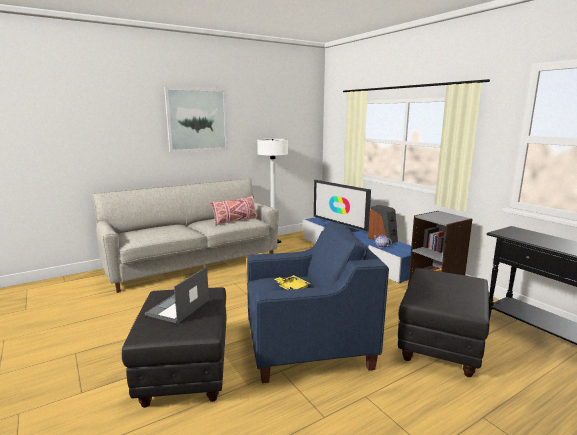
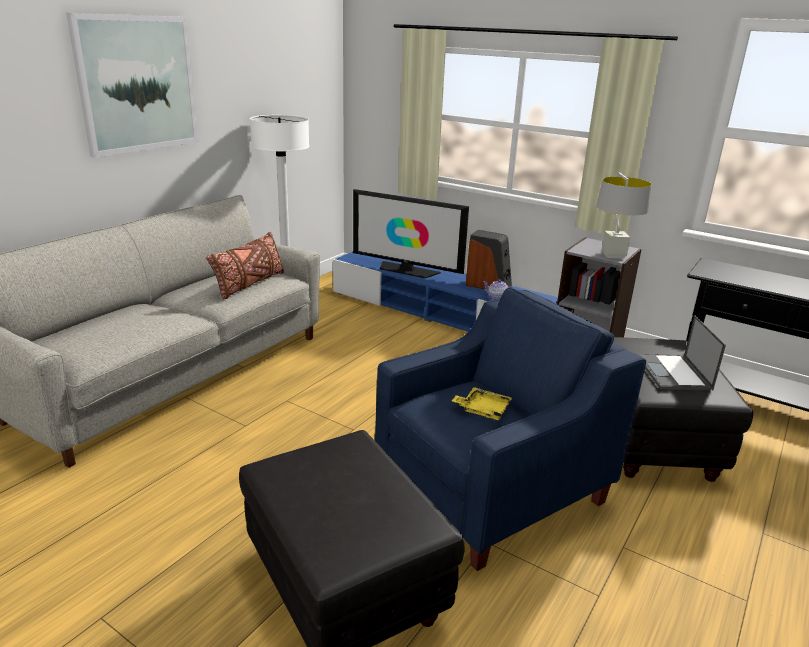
camera: 25 degrees left, 10 degrees up
laptop [145,267,209,324] -> laptop moved to [637,315,726,390]
pink pillow [210,195,258,226] -> brown pillow [206,232,284,299]
none -> grey table lamp [596,172,652,259]

